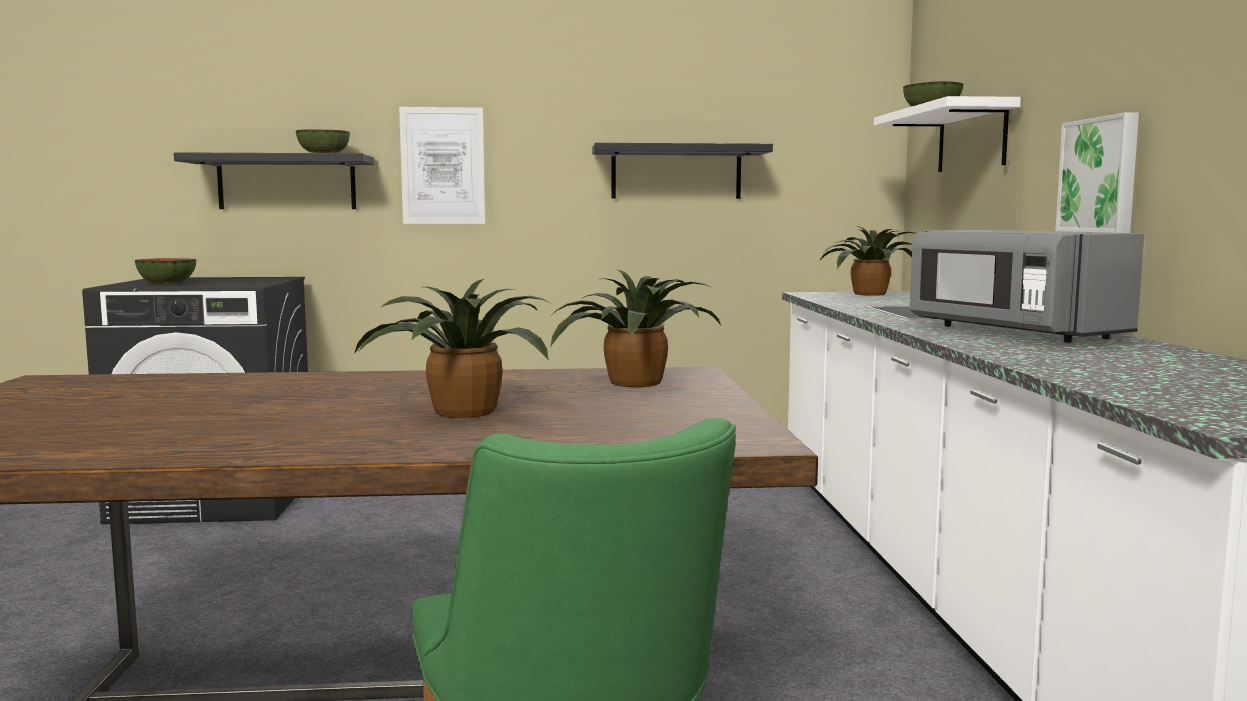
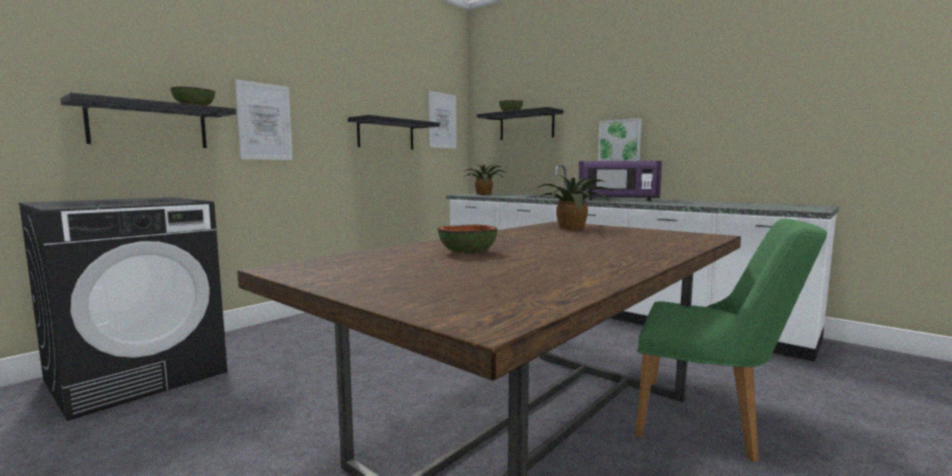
camera: 45 degrees left, 0 degrees up
bowl [135,258,196,284] -> bowl moved to [438,225,498,254]
potted plant [354,279,552,418] -> none
white shelf [874,96,1021,172] -> black shelf [477,107,563,140]
grey microwave [910,230,1144,343] -> purple microwave [578,161,662,201]
none -> picture [428,91,457,149]

